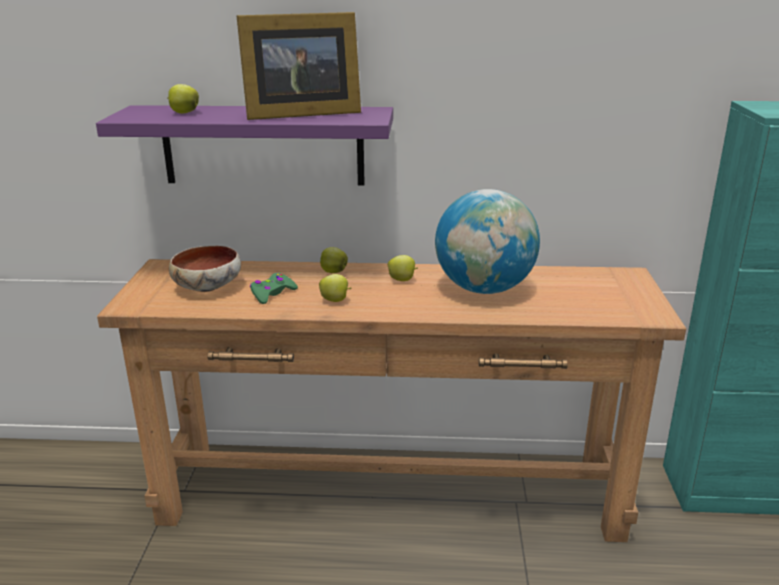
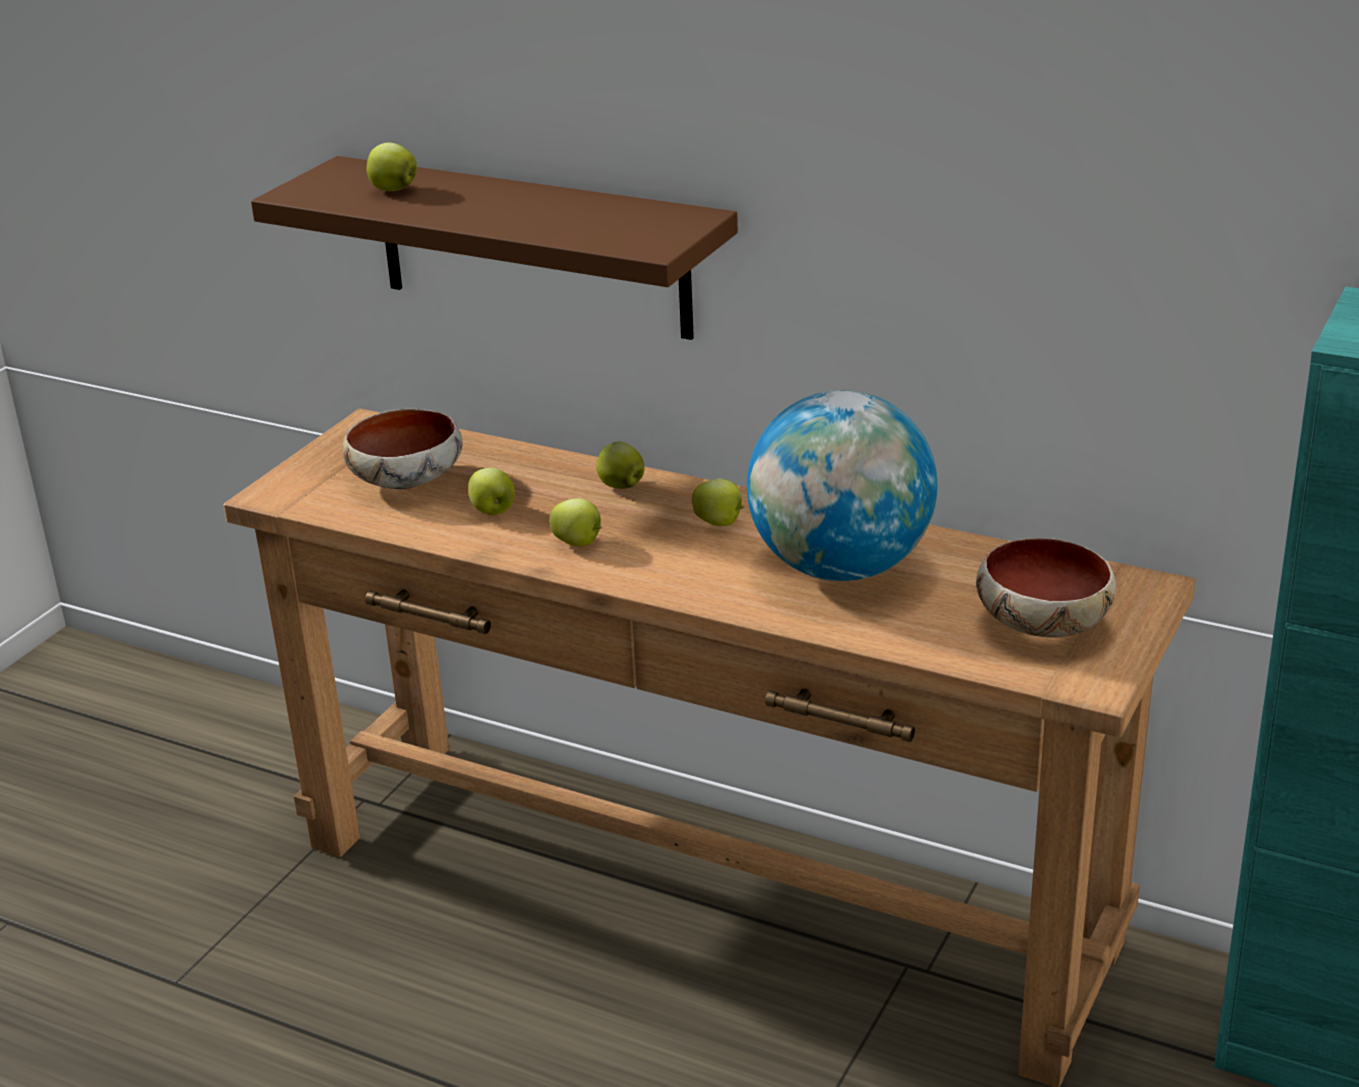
camera: 25 degrees right, 5 degrees up
purple shelf [96,105,393,186] -> brown shelf [251,156,738,340]
picture frame [237,12,361,120] -> none
green game controller [250,273,298,304] -> apple [468,468,515,515]
none -> bowl [976,538,1116,638]

